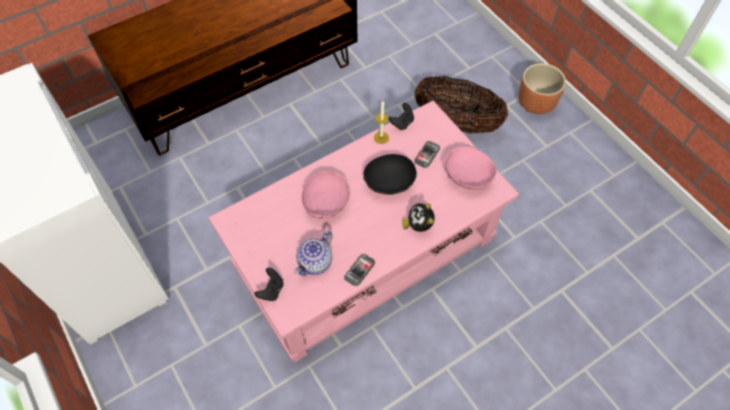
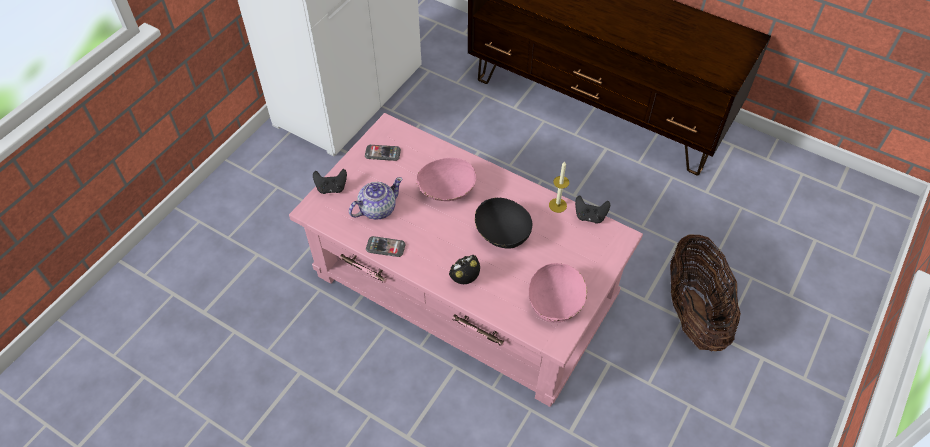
camera: 65 degrees right, 5 degrees down
teapot [294,231,333,276] -> teapot turned 135 degrees clockwise [349,177,403,220]
phone [414,141,440,168] -> phone moved to [365,145,401,161]
brown planter [518,63,566,114] -> none

